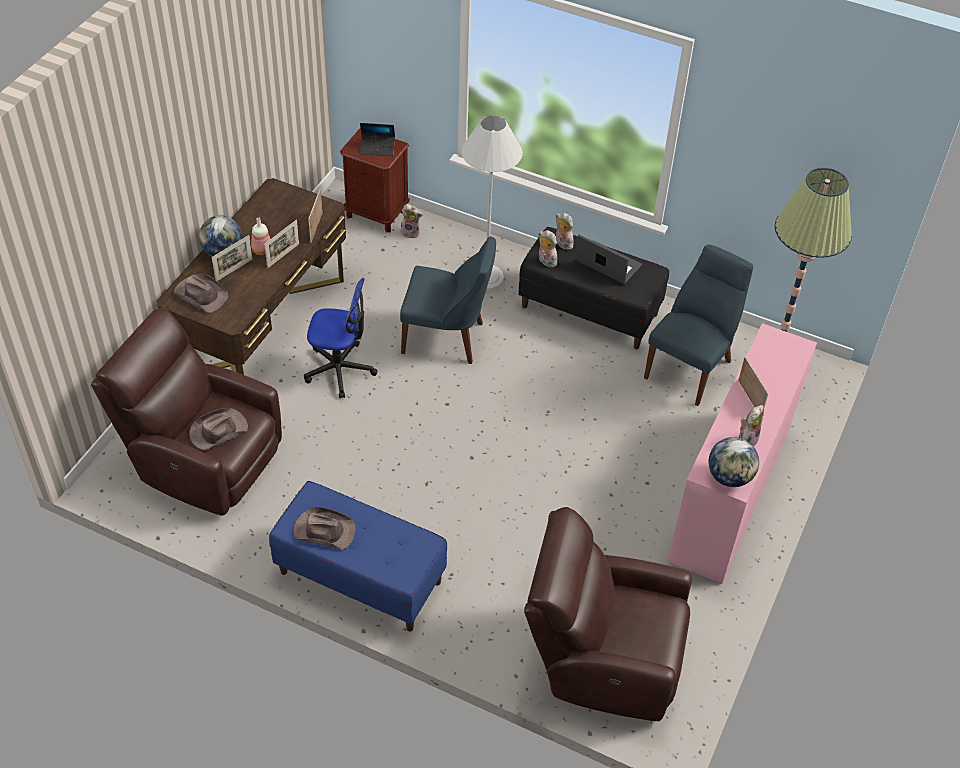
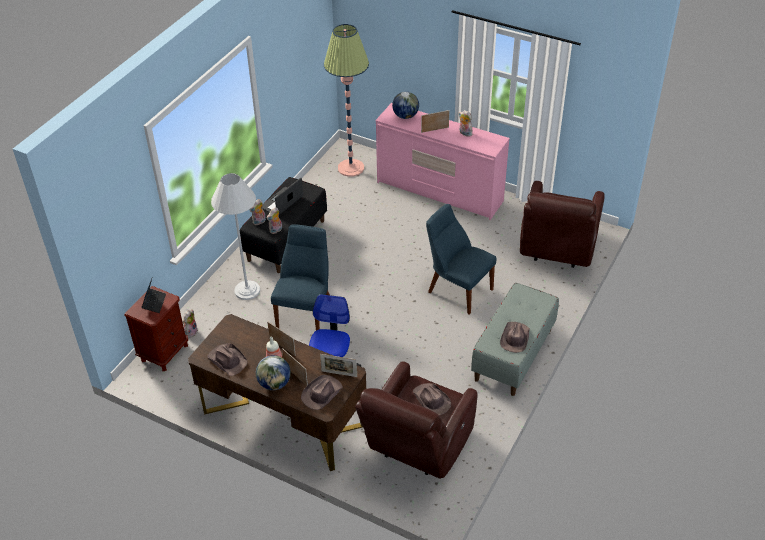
camera: 85 degrees left, 5 degrees down
blue bench [269,481,447,632] -> grey bench [471,283,559,396]
picture frame [308,189,322,243] -> picture frame moved to [320,354,357,377]
blue chair [644,244,753,406] -> blue chair moved to [426,204,496,315]
globe [708,437,759,487] -> globe moved to [392,92,419,119]
none -> brown hat [207,343,247,376]

